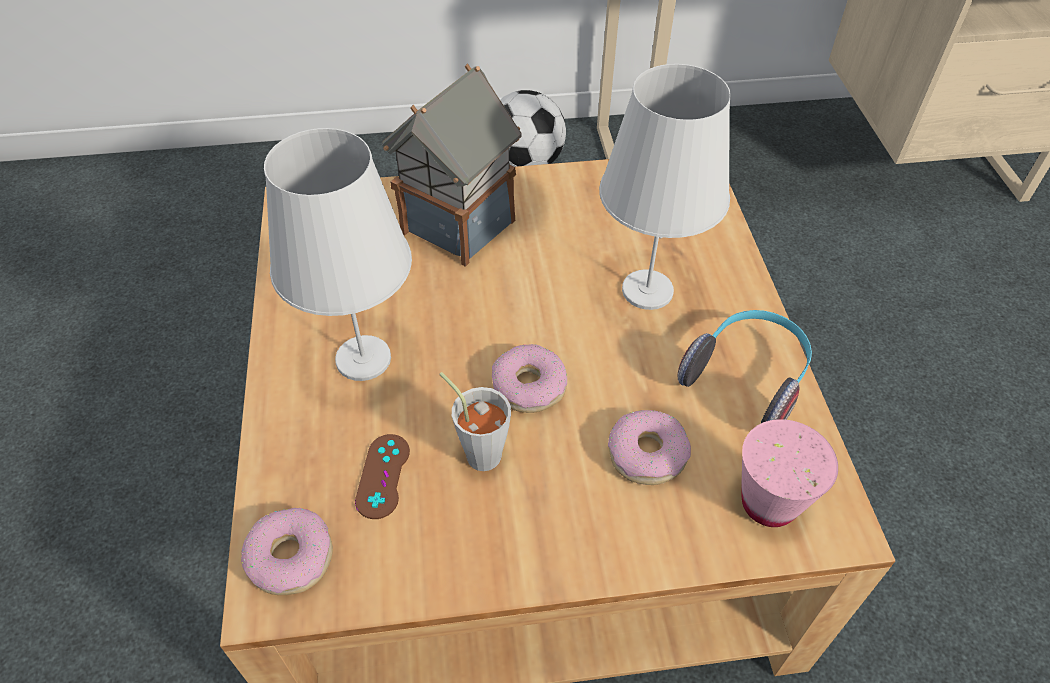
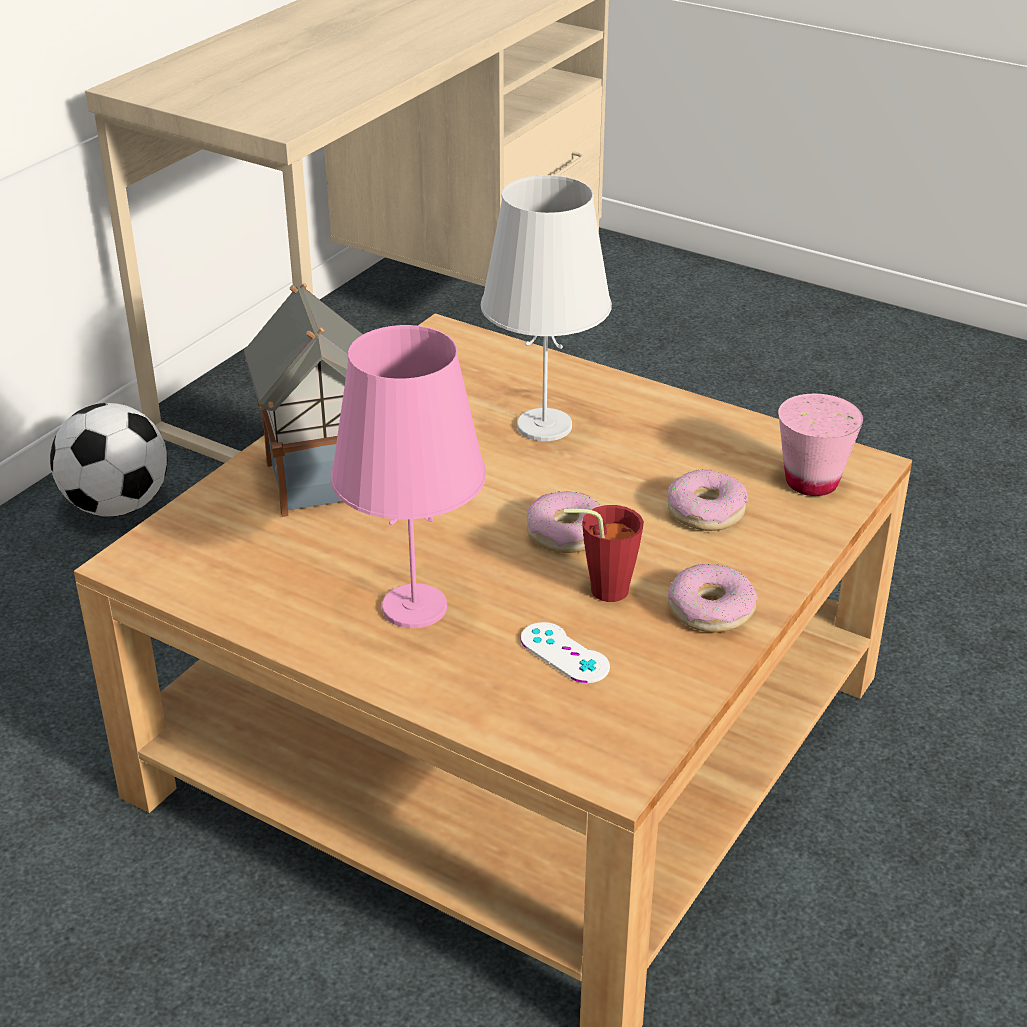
camera: 50 degrees left, 15 degrees down
donut [241,508,333,595] -> donut moved to [668,564,758,632]
white table lamp [264,128,412,381] -> pink table lamp [331,325,486,628]
brown game controller [355,434,410,519] -> white game controller [520,622,610,683]
grey cup [439,372,511,471] -> red cup [564,505,644,602]
headphones [678,310,812,424] -> none

